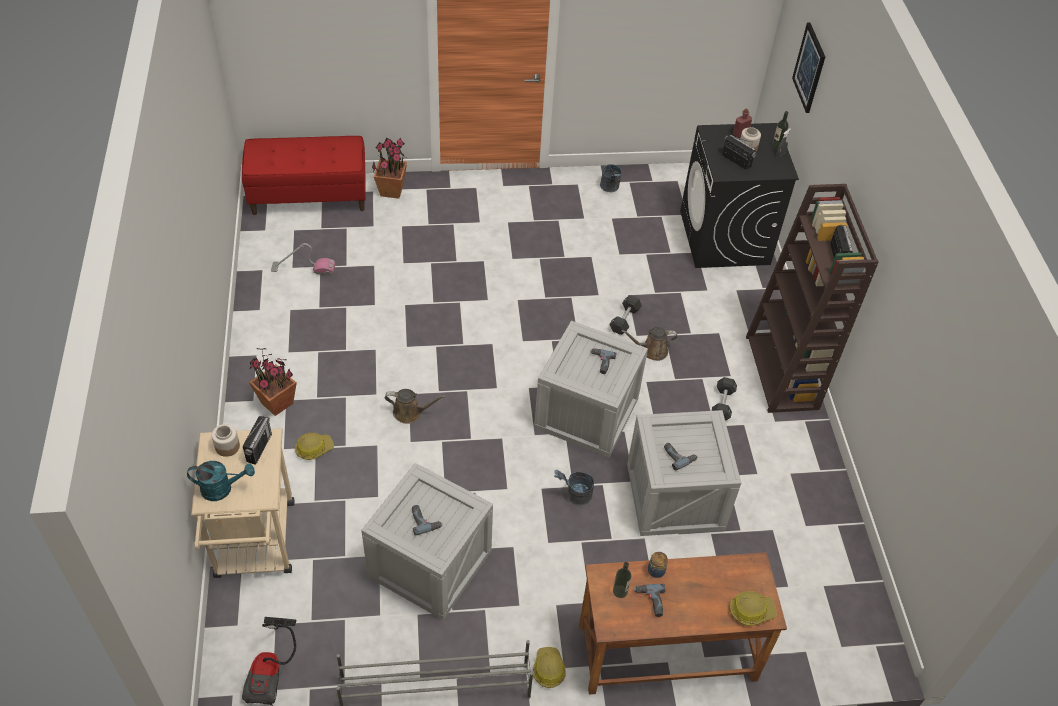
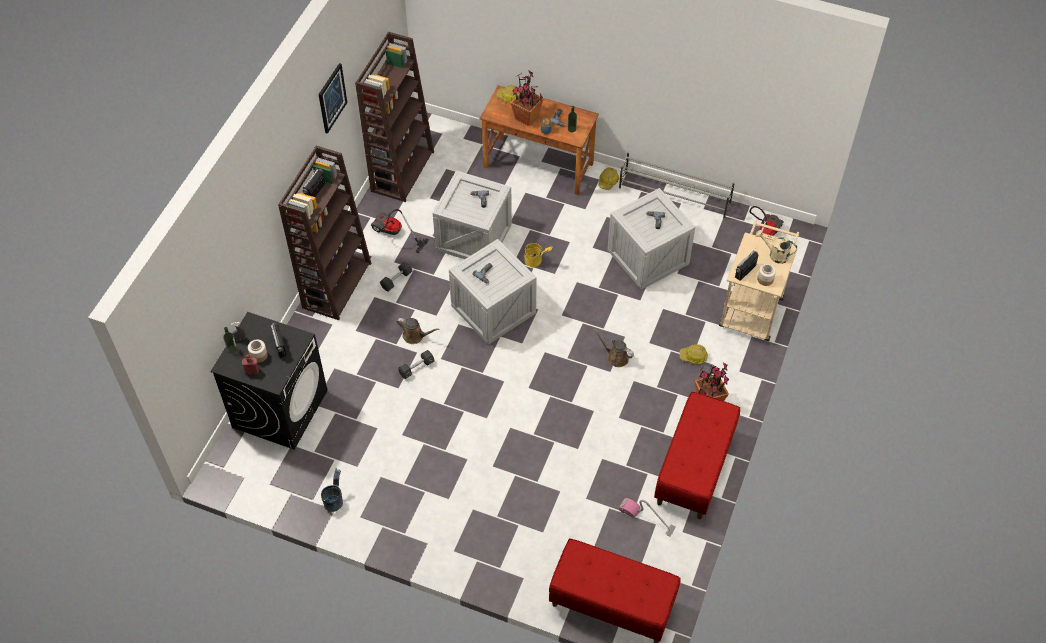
camera: 150 degrees left, 5 degrees up
turquoise watering can [187,461,255,501] -> beige watering can [756,230,797,264]
potted plant [372,138,407,199] -> potted plant moved to [510,71,544,126]
grey bucket [554,470,594,505] -> yellow bucket [524,243,553,267]
picture [792,22,825,113] -> picture moved to [318,63,347,134]
none -> brown bookcase [355,32,434,202]
none -> vacuum cleaner [371,209,429,253]
none -> red bench [654,392,740,519]

